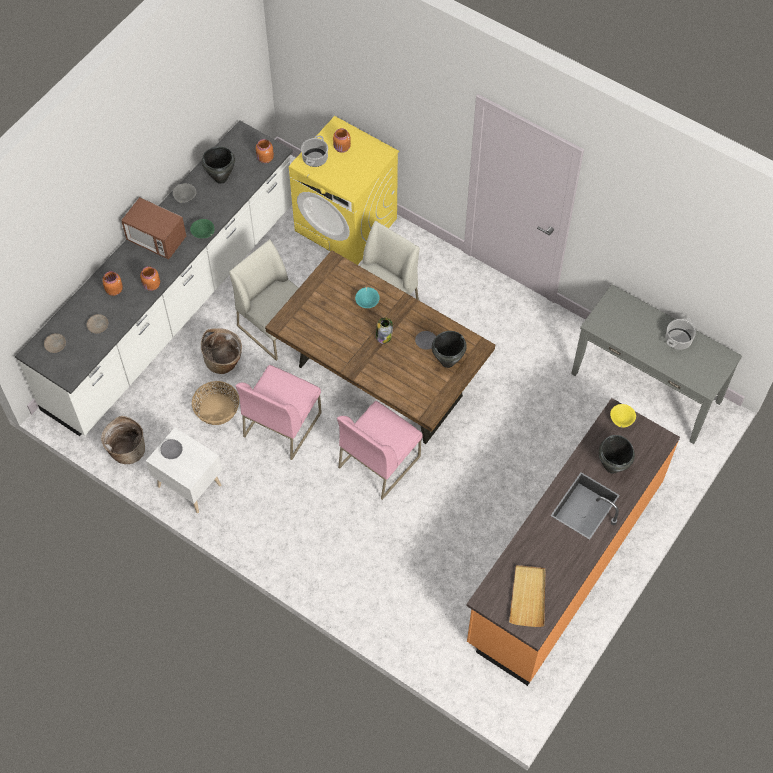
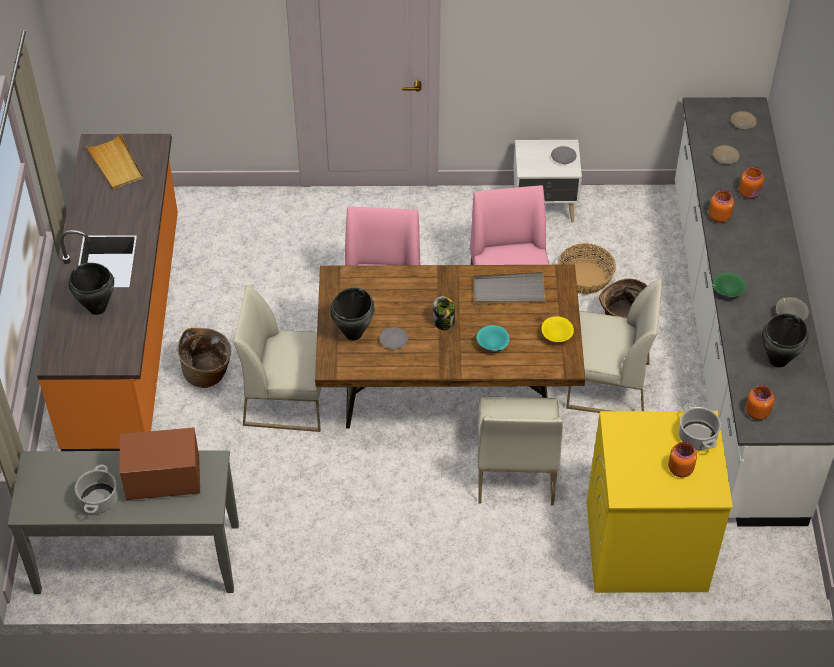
camera: 145 degrees right, 10 degrees down
basket [101,416,145,464] -> basket moved to [178,328,231,388]
microwave [121,197,186,259] -> microwave moved to [120,427,200,500]
yellow bowl [610,404,636,428] -> yellow bowl moved to [542,316,574,342]
none -> white chair [233,285,321,432]
none -> grey tray [473,271,546,305]

